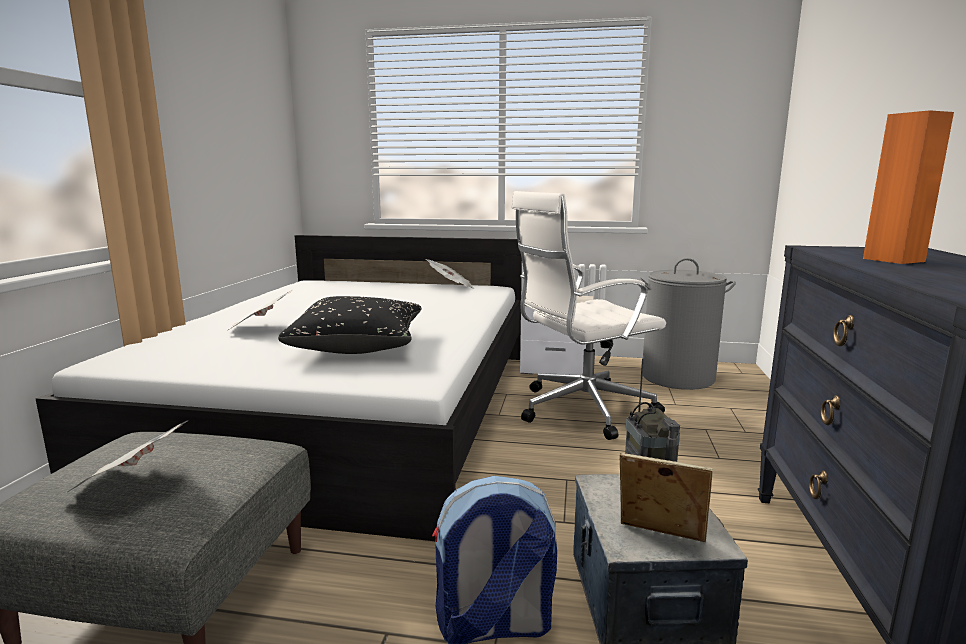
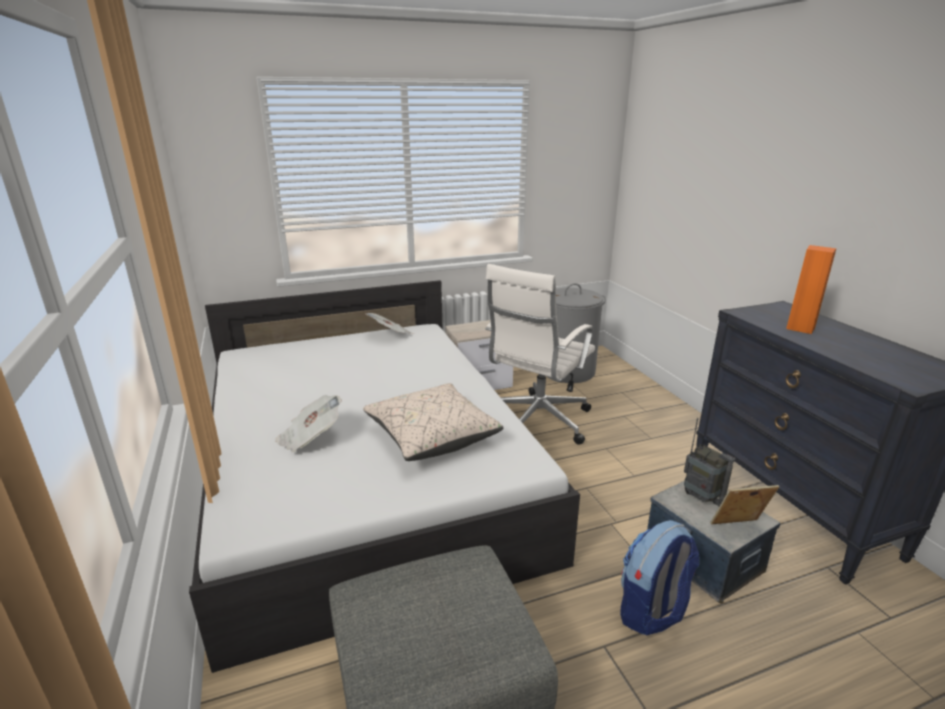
camera: 30 degrees left, 10 degrees up
newspaper [68,420,189,492] -> none
black pillow [278,296,422,354] -> beige pillow [363,383,503,461]

